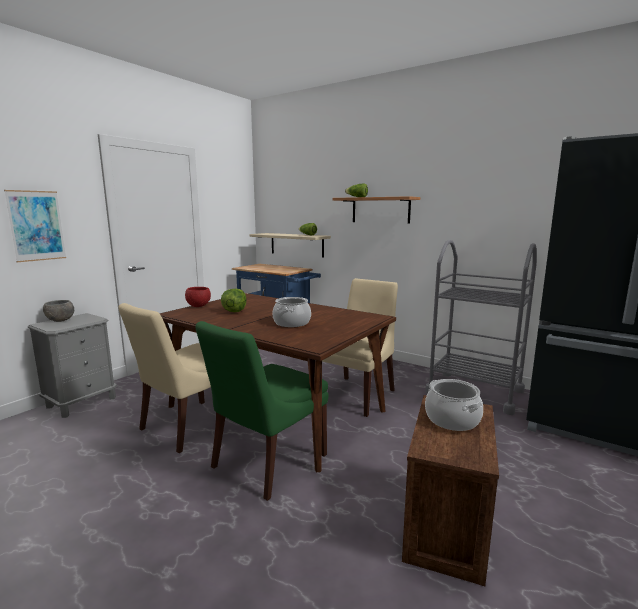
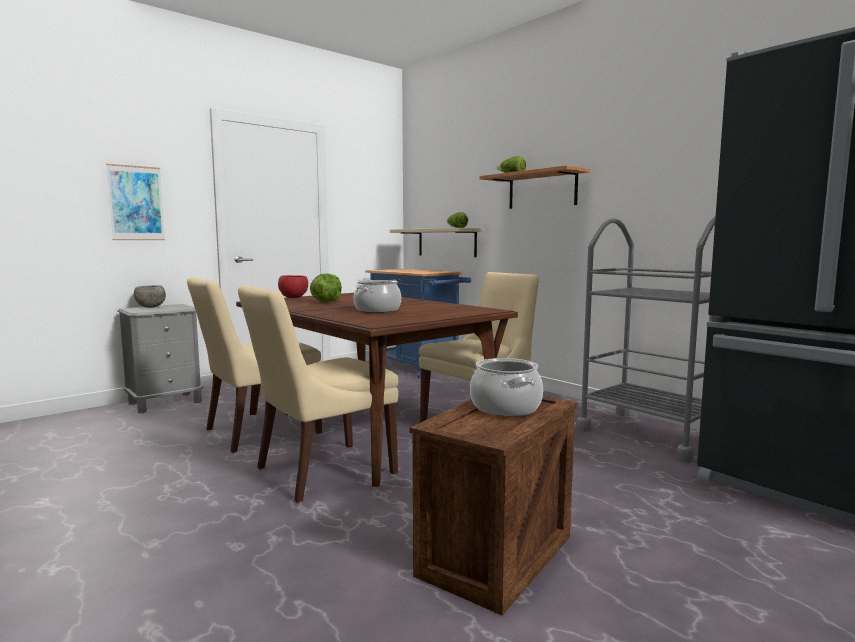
camera: 15 degrees right, 5 degrees down
green chair [195,321,329,501] -> beige chair [238,285,399,503]

